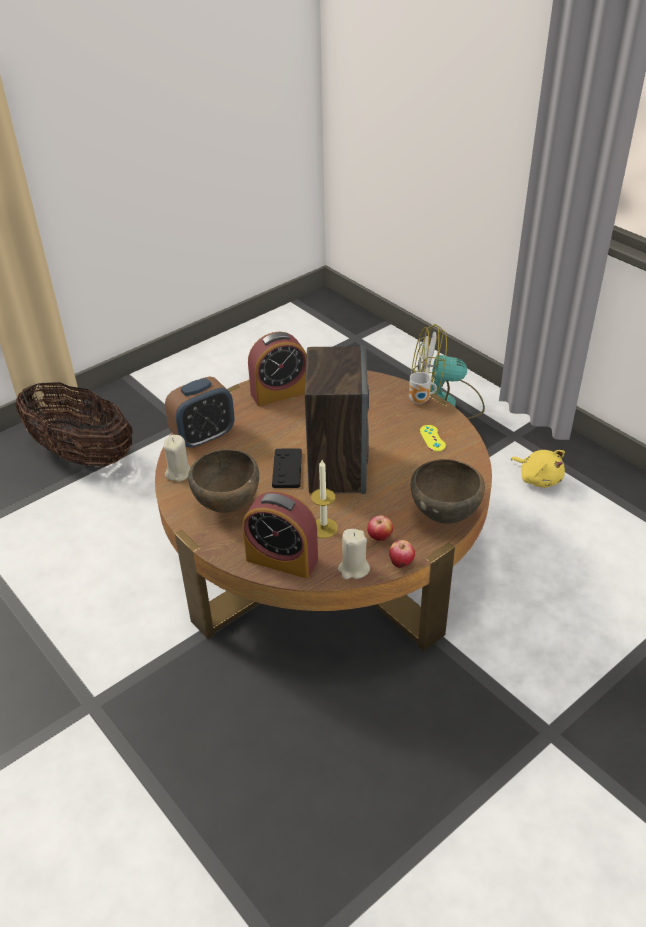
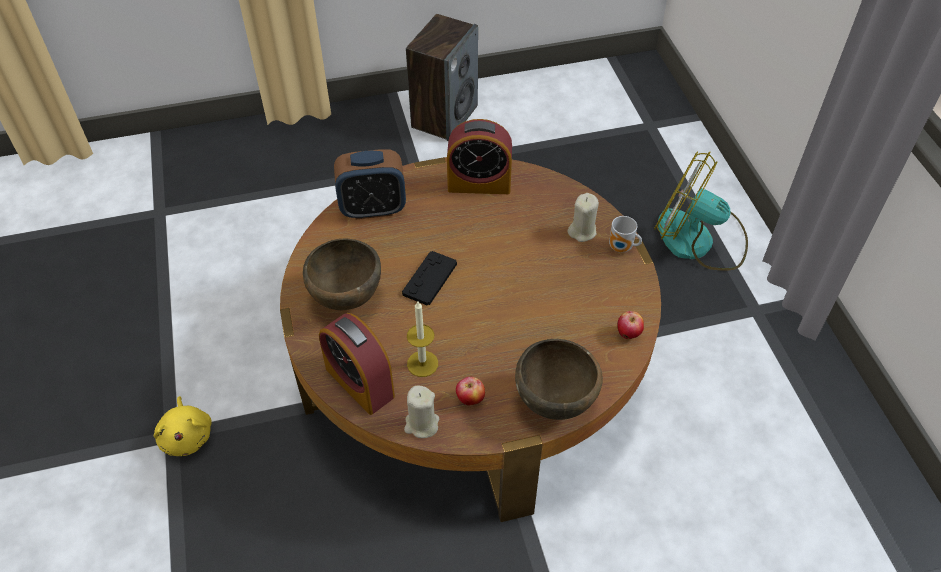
camera: 25 degrees right, 10 degrees up
basket [16,382,133,467] -> none
beige candle [164,435,190,482] -> beige candle moved to [568,193,599,242]
speaker [305,345,369,494] -> speaker moved to [406,14,478,141]
apple [389,540,415,568] -> apple moved to [617,311,644,339]
yellow game controller [420,425,446,452] -> none
yellow plush toy [511,450,565,488] -> yellow plush toy moved to [154,396,212,456]

